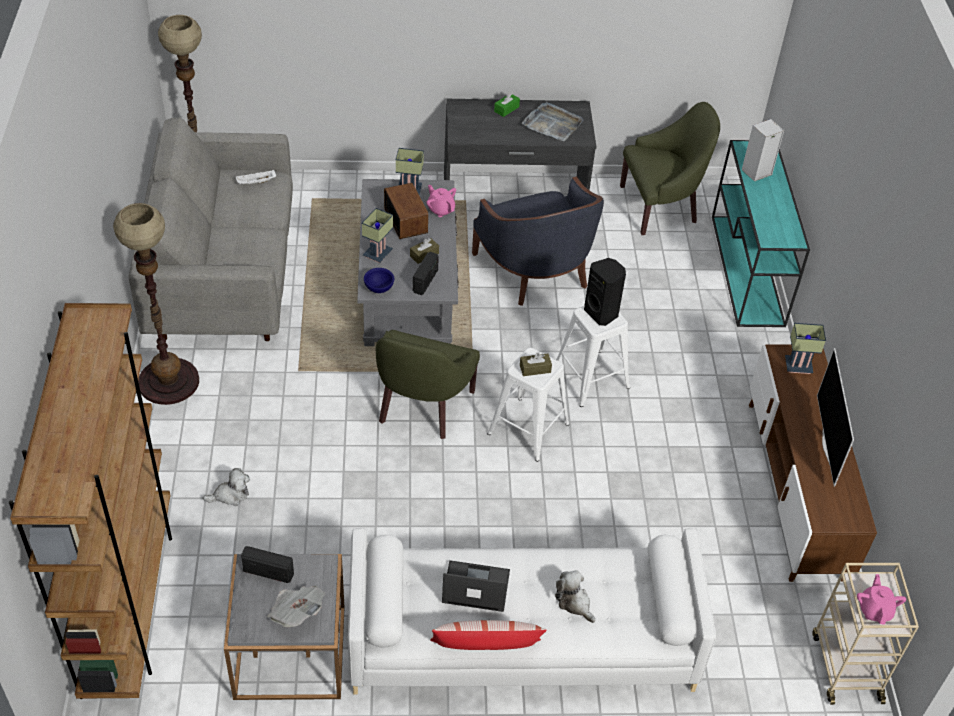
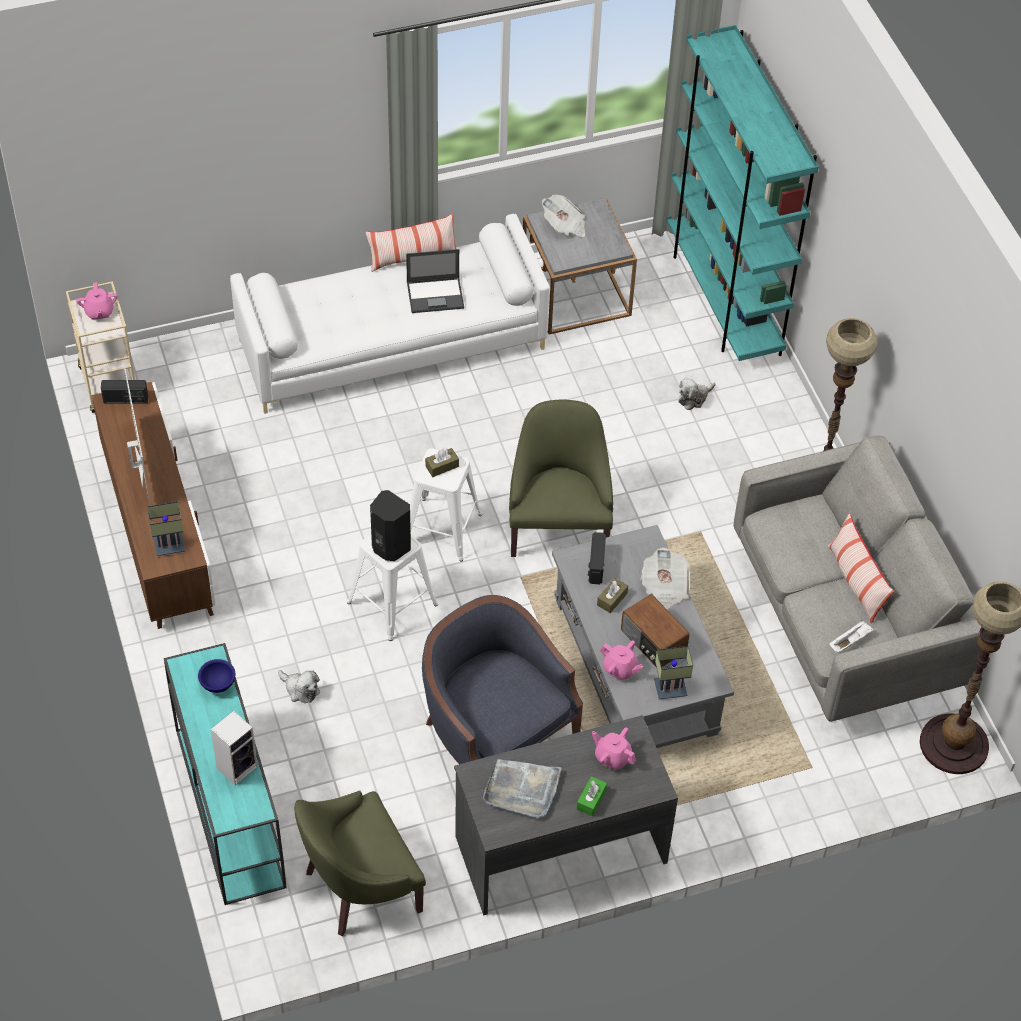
camera: 165 degrees right, 5 degrees up
brown bookcase [9,303,172,699] -> turquoise bookcase [667,25,819,361]
radio [241,546,294,583] -> radio moved to [101,380,148,404]
table lamp [362,208,393,263] -> newspaper [640,548,690,609]
blue bowl [364,268,394,293] -> blue bowl moved to [198,659,235,693]
plush toy [555,570,596,623] -> plush toy moved to [278,670,320,703]
none -> pink teapot [592,727,636,770]
none -> pillow [828,513,894,624]

